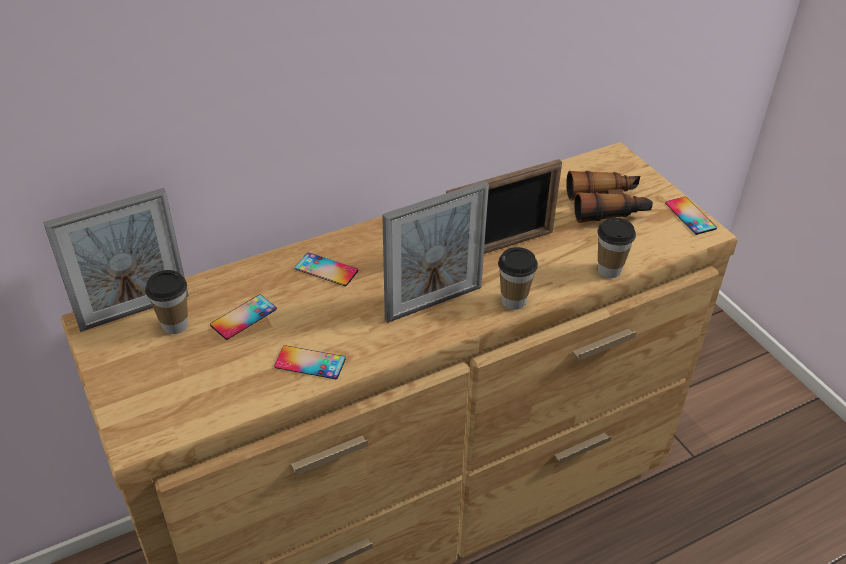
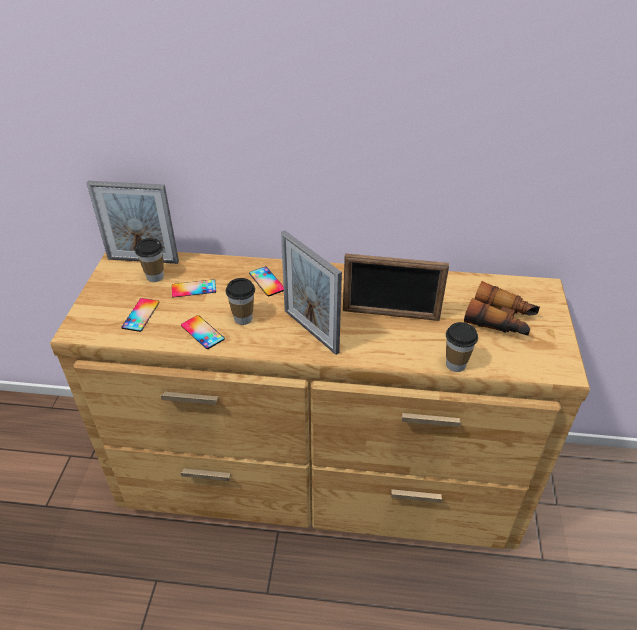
camera: 35 degrees right, 0 degrees up
picture frame [382,181,489,323] -> picture frame turned 45 degrees clockwise [281,230,342,355]
cup [498,247,538,310] -> cup moved to [226,278,255,325]
phone [665,197,717,235] -> phone moved to [121,298,160,332]

